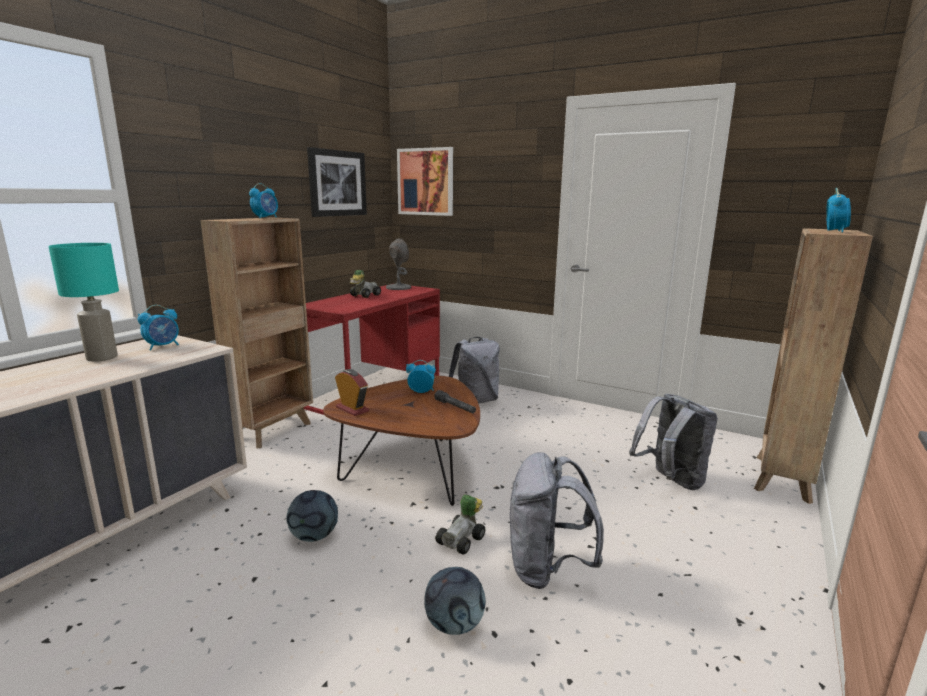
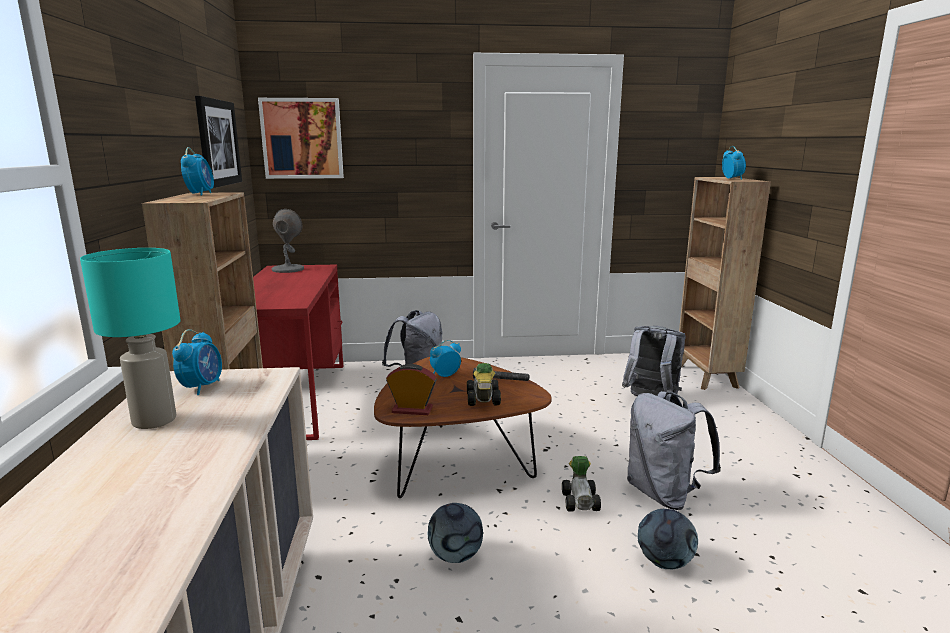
camera: 35 degrees left, 0 degrees up
toy car [350,270,381,298] -> toy car moved to [467,363,501,406]

